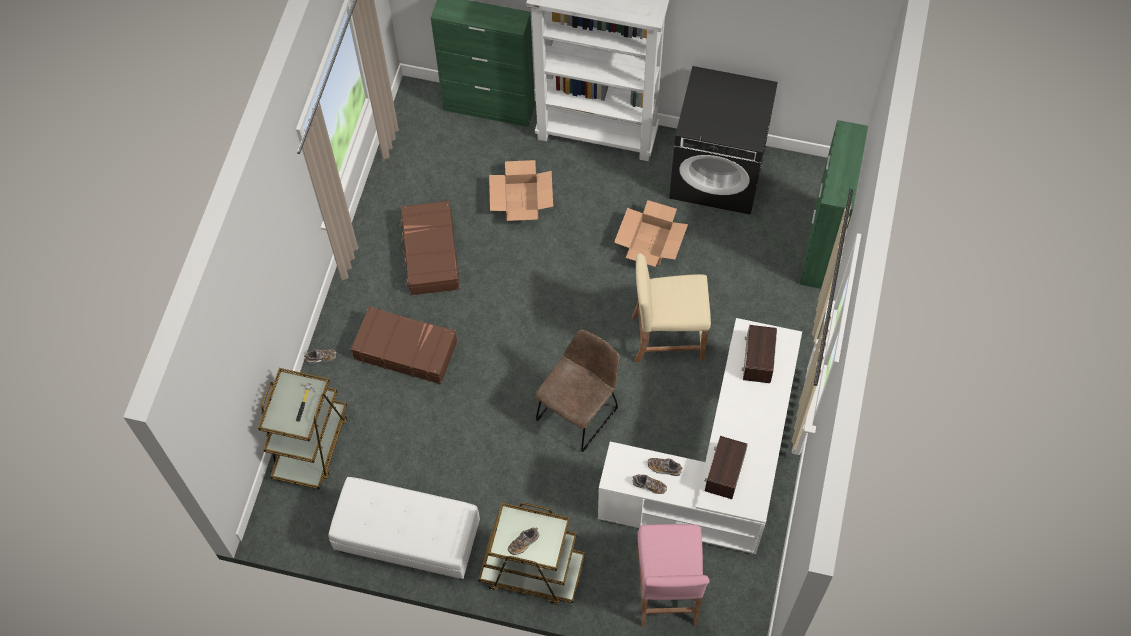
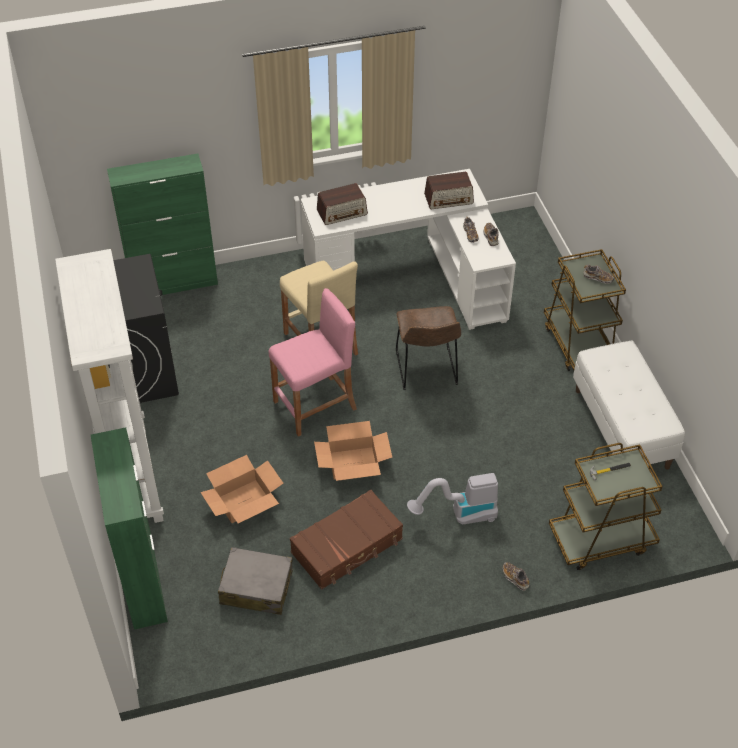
camera: 120 degrees left, 15 degrees down
brown suitcase [351,306,458,384] -> vacuum cleaner [407,473,498,524]
brown chair [535,330,620,452] -> brown chair turned 105 degrees counterclockwise [396,306,461,390]
cardboard box [614,200,688,267] -> cardboard box moved to [314,421,392,481]
pink stool [637,524,709,627] -> pink stool moved to [269,288,357,437]
none -> grey suitcase [218,547,293,615]

